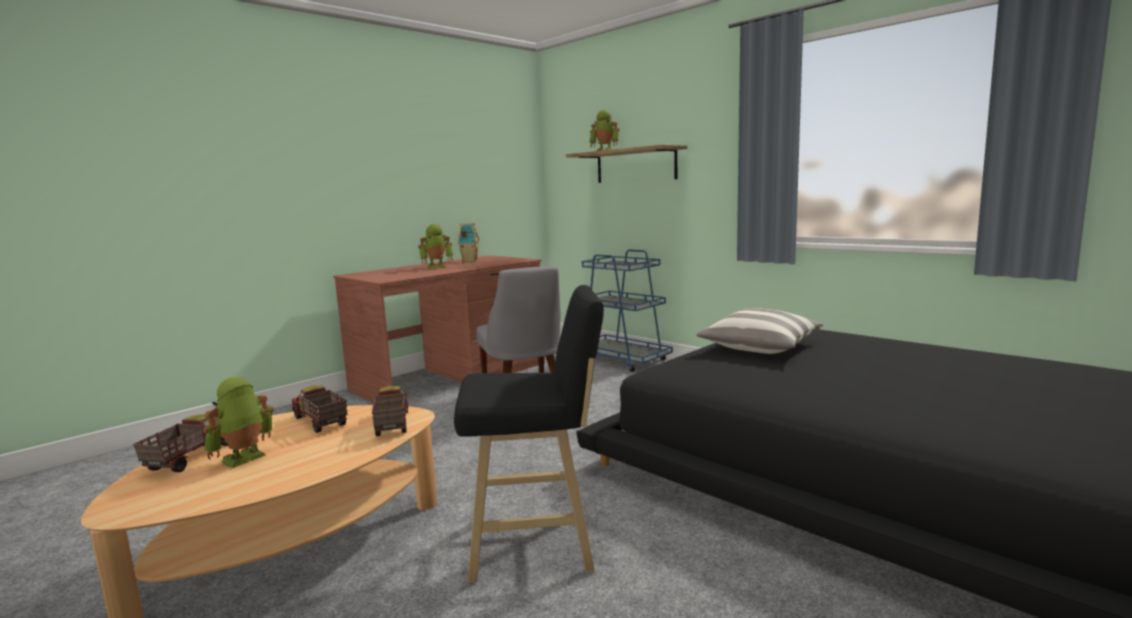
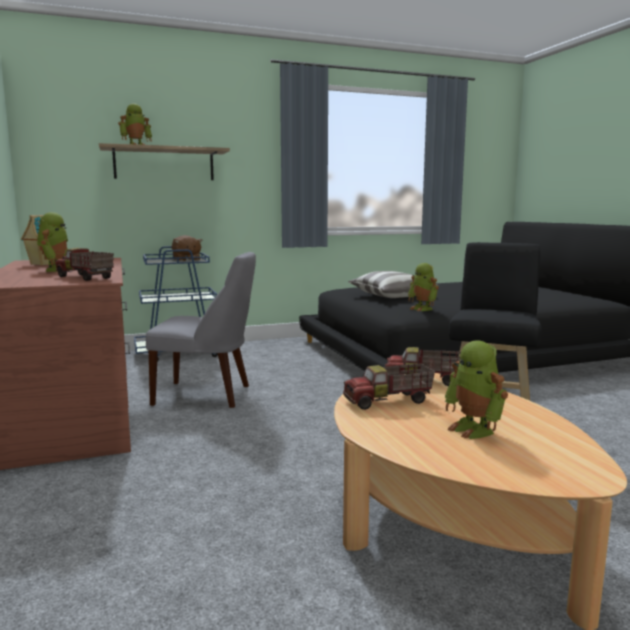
camera: 65 degrees left, 0 degrees up
toy truck [133,414,229,472] -> toy truck moved to [56,248,114,281]
none -> brown plush toy [172,235,202,261]
none -> toy robot [408,263,439,311]

